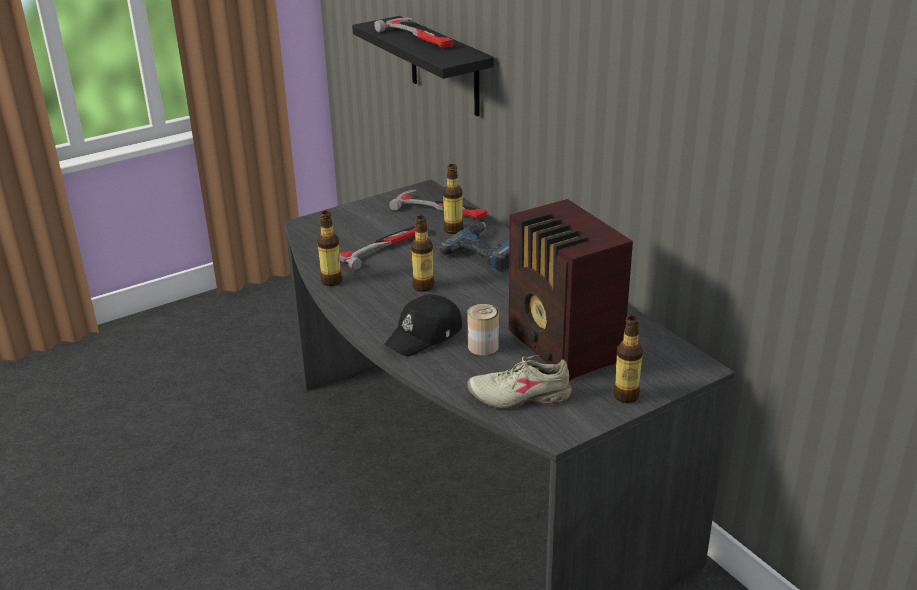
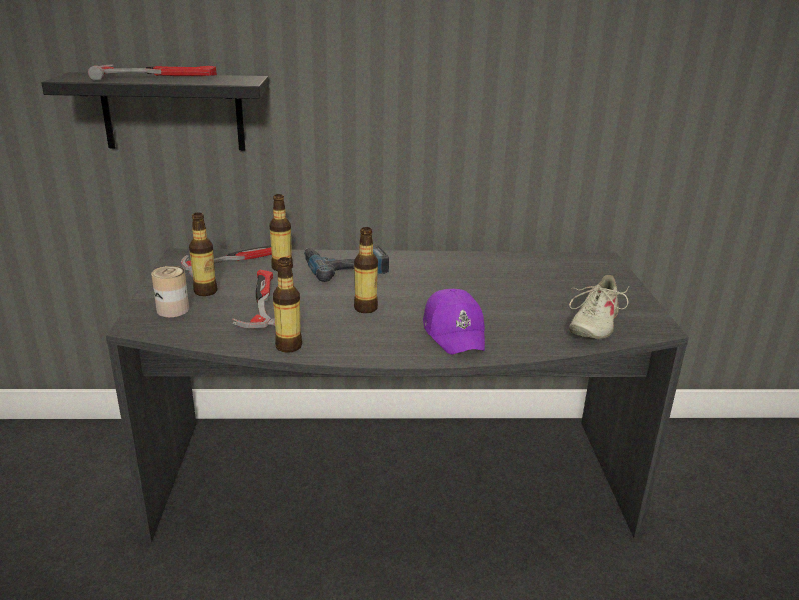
camera: 60 degrees left, 5 degrees down
black cap [384,294,462,356] -> purple cap [423,289,485,355]
can [467,304,499,355] -> can moved to [151,266,189,317]
radio [509,199,633,381] -> none
bottle [613,316,643,403] -> bottle moved to [189,213,217,296]

